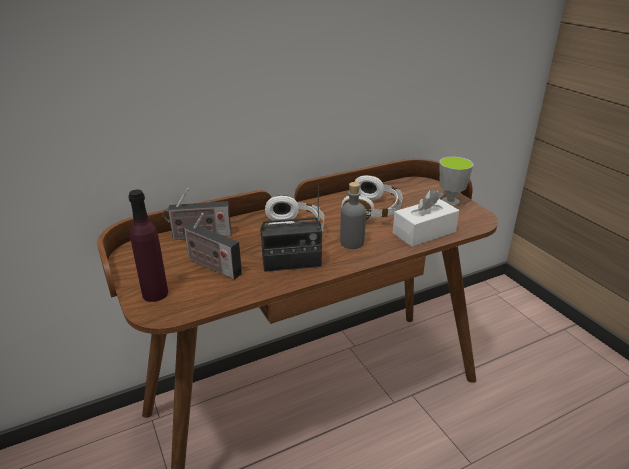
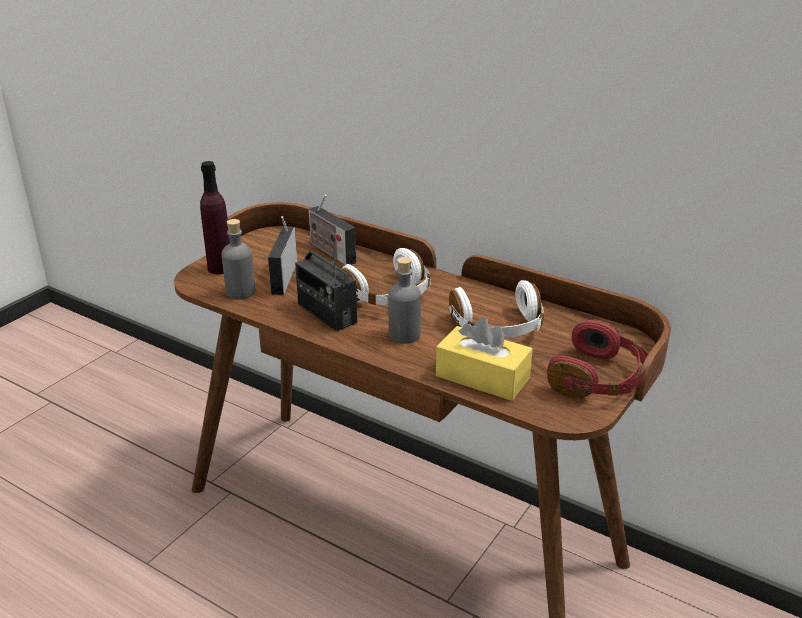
camera: 60 degrees right, 0 degrees up
white tissue box [393,189,459,247] -> yellow tissue box [436,317,533,401]
cup [439,157,474,206] -> red headphones [547,319,649,399]
none -> grey bottle [222,219,256,299]

